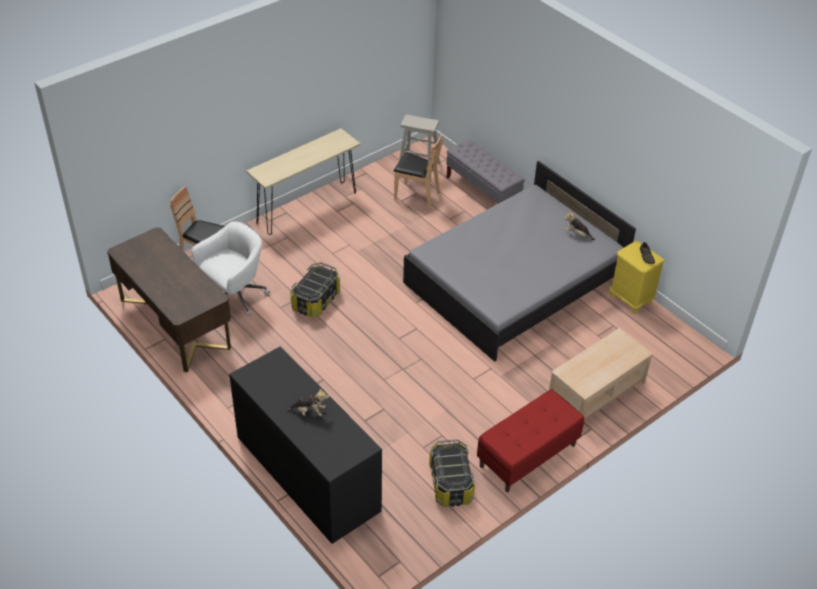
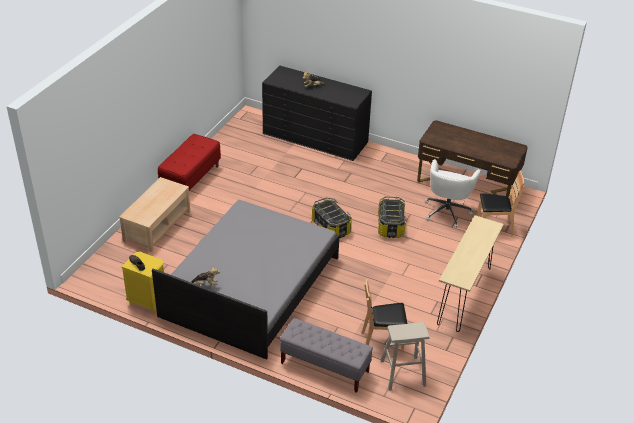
camera: 155 degrees right, 5 degrees down
storage box [429,439,475,507] -> storage box moved to [312,197,352,238]

